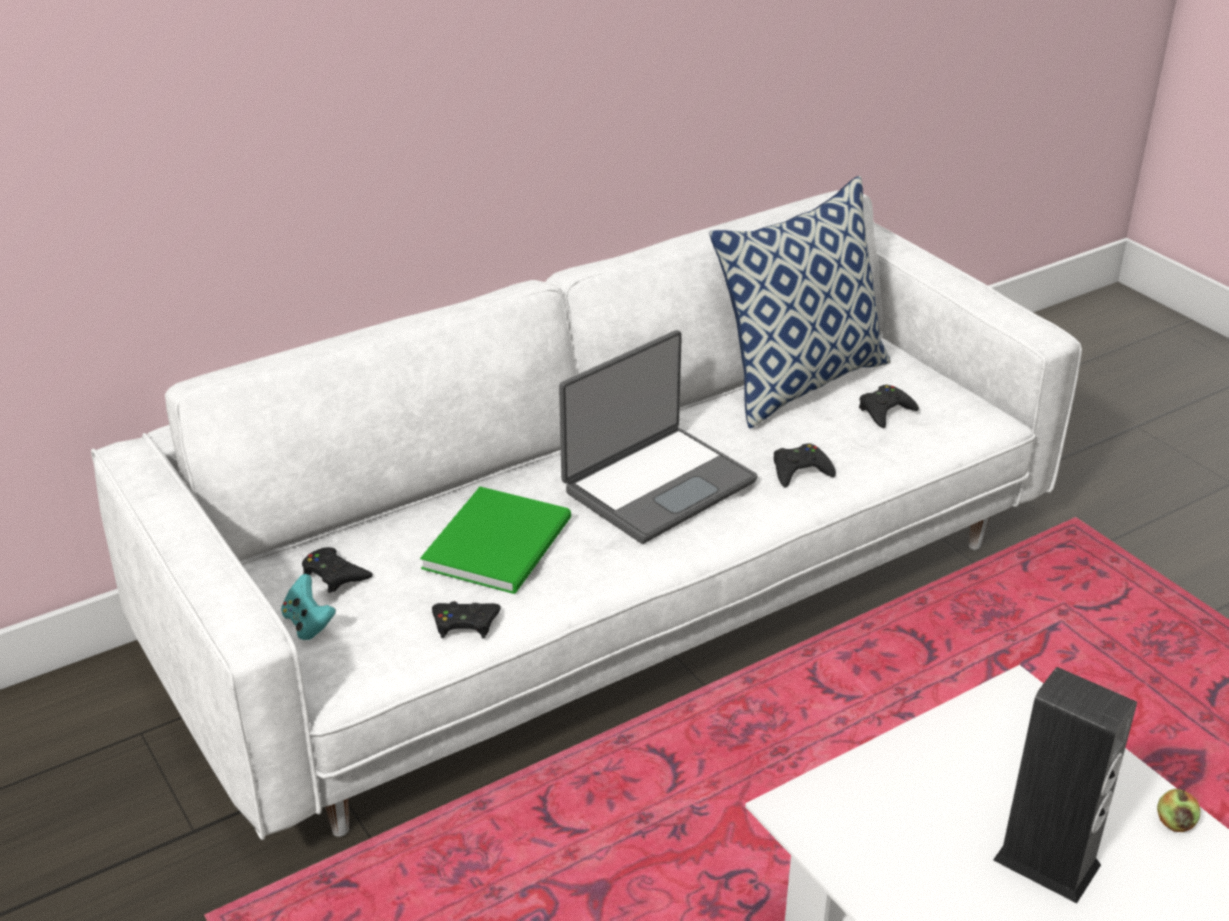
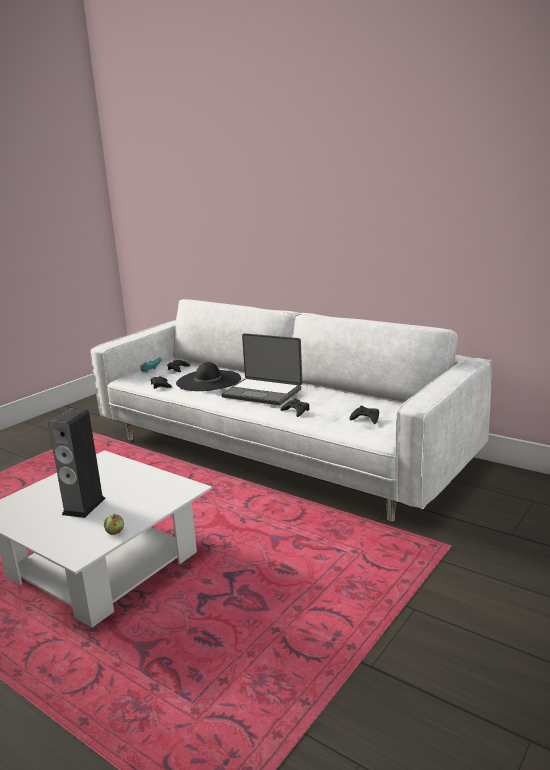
camera: 70 degrees right, 15 degrees down
green book [420,487,571,594] -> black hat [176,362,241,391]
pillow [709,176,891,428] -> none

